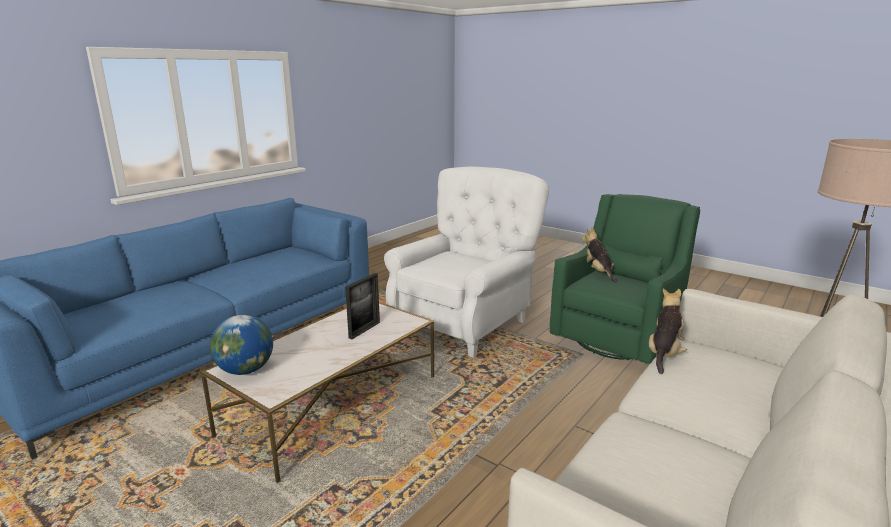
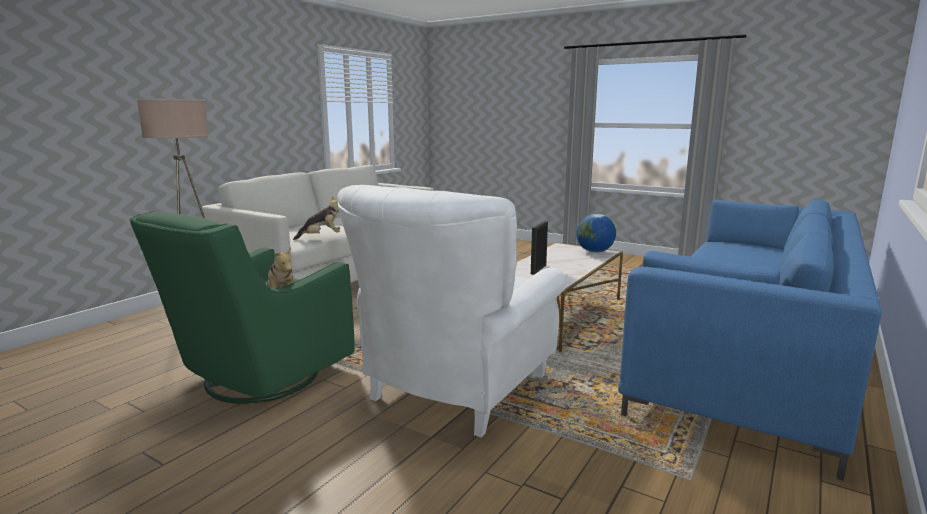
camera: 175 degrees right, 5 degrees down
plush toy [649,289,687,374] -> plush toy turned 135 degrees counterclockwise [293,197,340,240]

